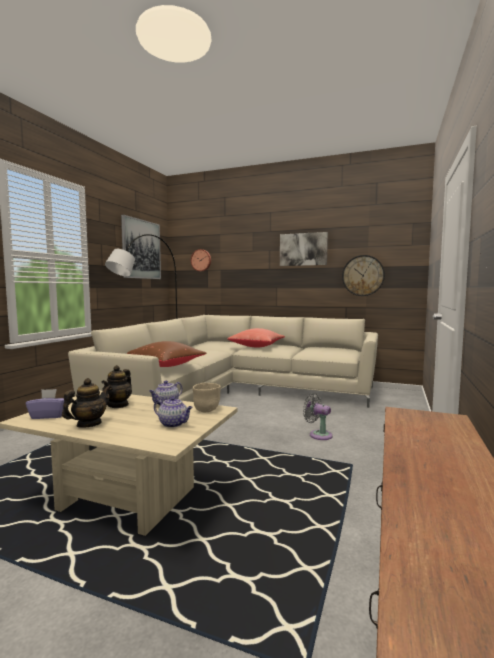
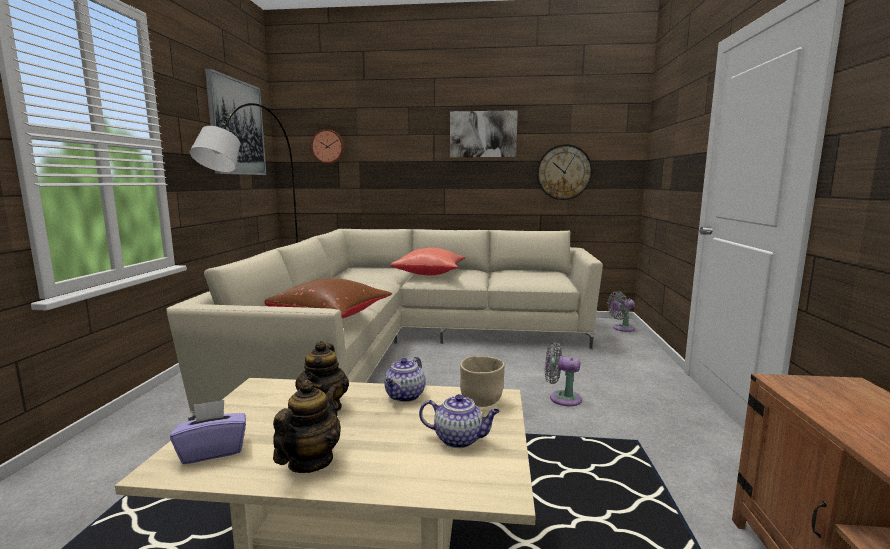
camera: 15 degrees left, 5 degrees up
none -> grey fan [607,291,635,332]

